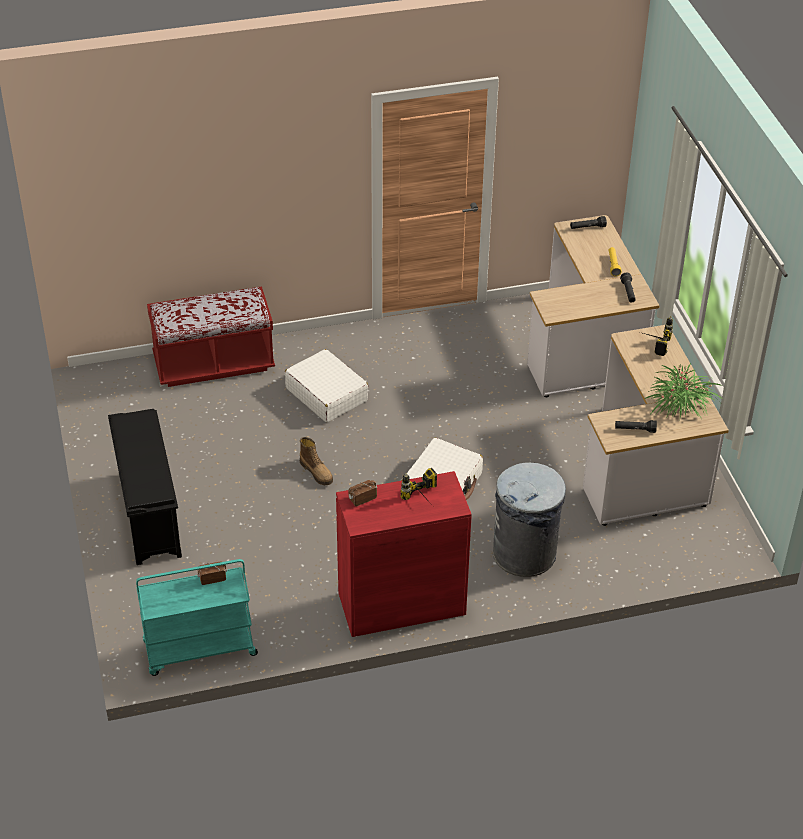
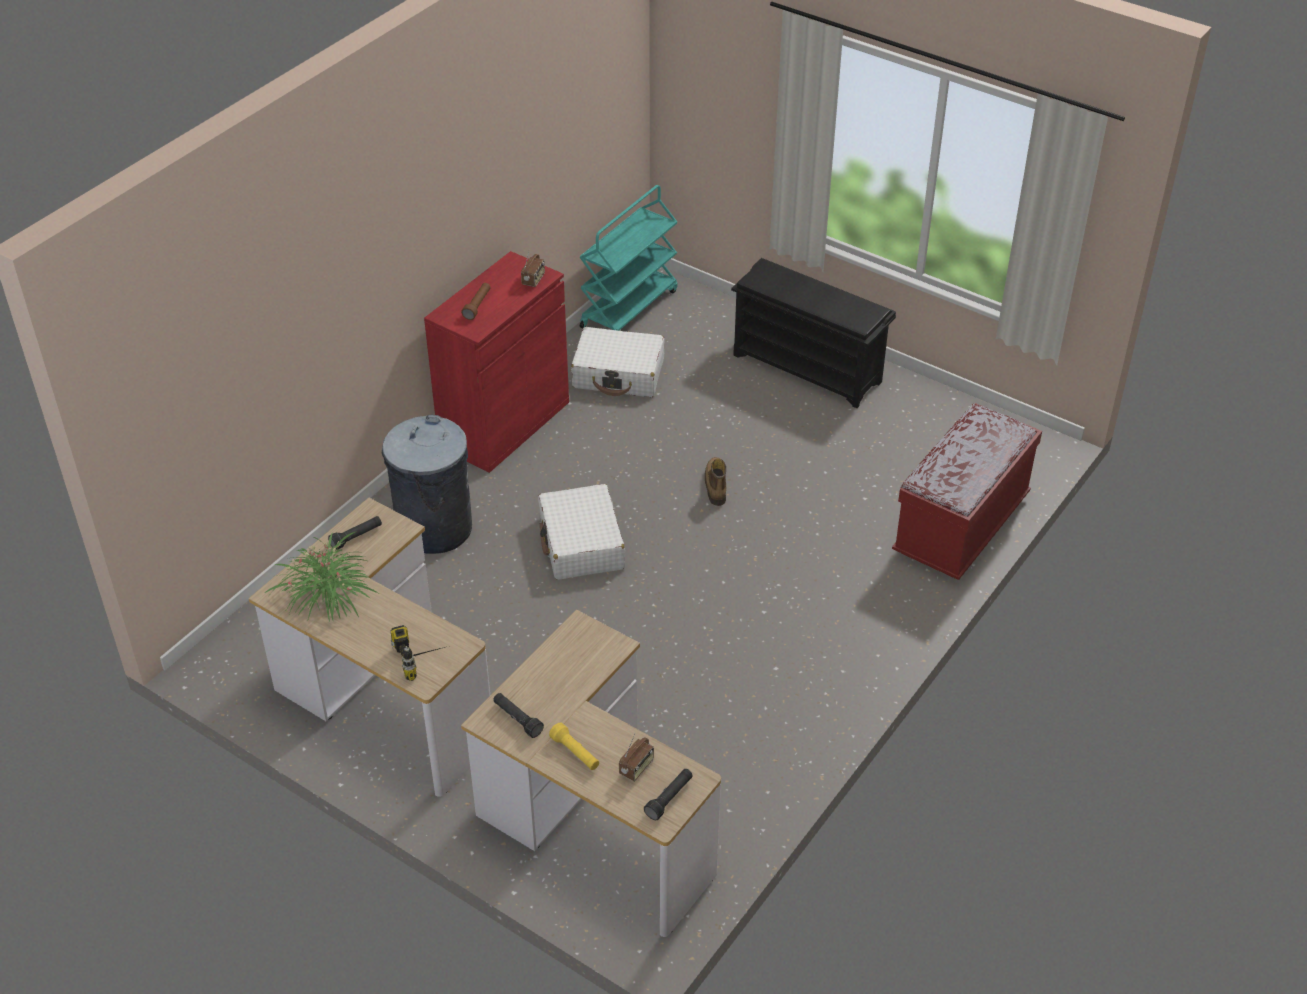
camera: 140 degrees right, 0 degrees up
radio [197,561,227,585] -> radio moved to [619,734,654,781]
white suitcase [285,349,368,422] -> white suitcase moved to [571,327,665,397]
boot [300,437,333,485] -> boot turned 75 degrees clockwise [705,457,726,506]
power drill [400,468,437,504] -> brown flashlight [461,283,491,320]

